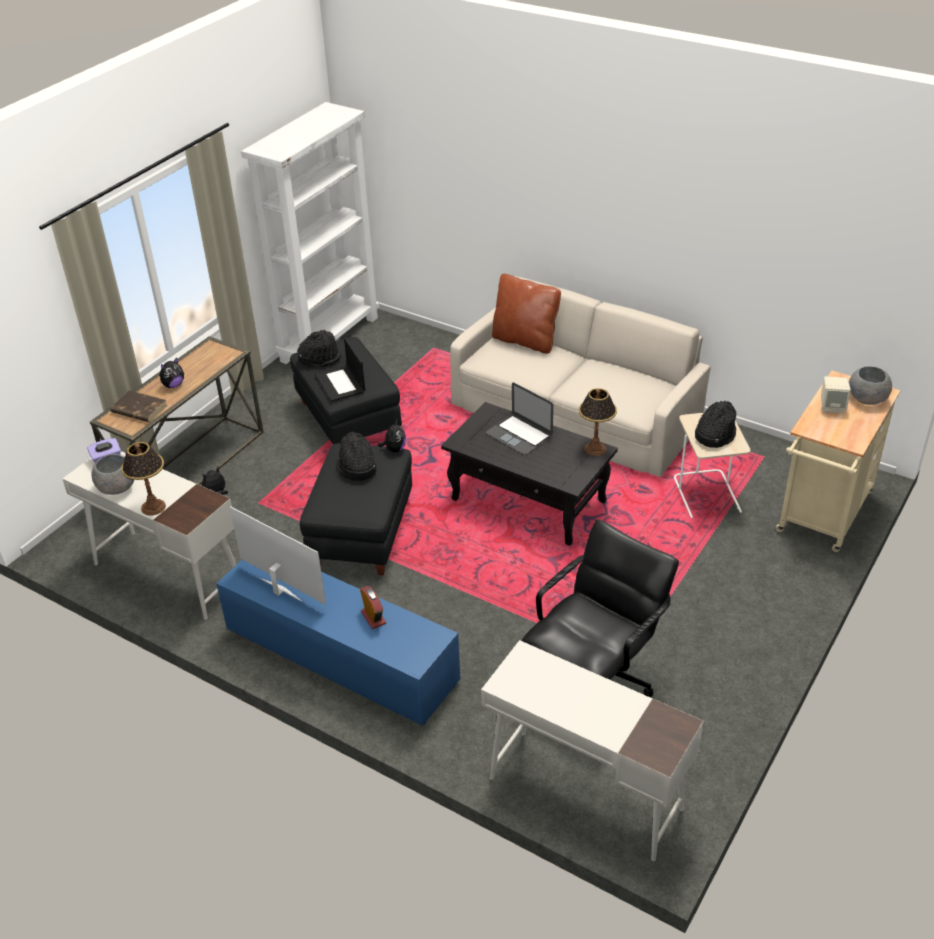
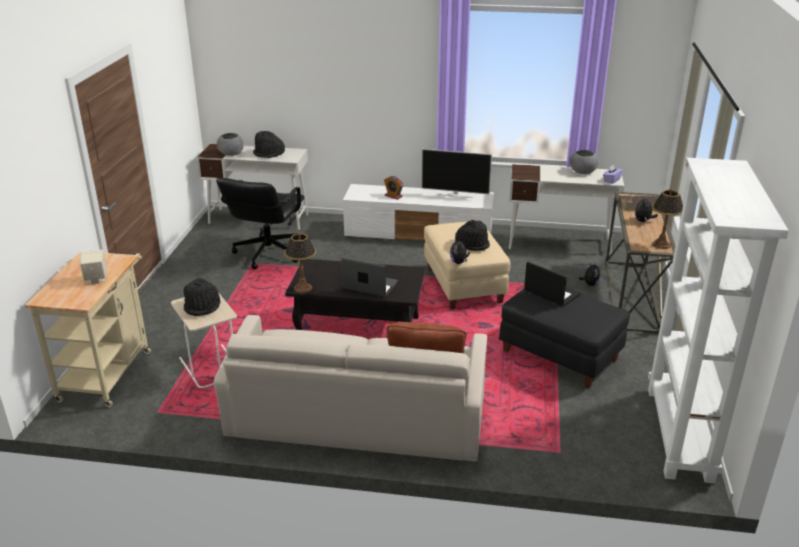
camera: 155 degrees right, 10 degrees down
table lamp [121,442,166,516] -> table lamp moved to [652,188,683,249]
blue tv stand [216,560,460,726] -> white tv stand [343,184,494,241]
black hat [297,330,341,367] -> black hat moved to [253,131,285,158]
black ottoman [300,443,412,575] -> beige ottoman [424,222,511,309]
grey bowl [849,366,892,405] -> grey bowl moved to [217,133,244,156]

